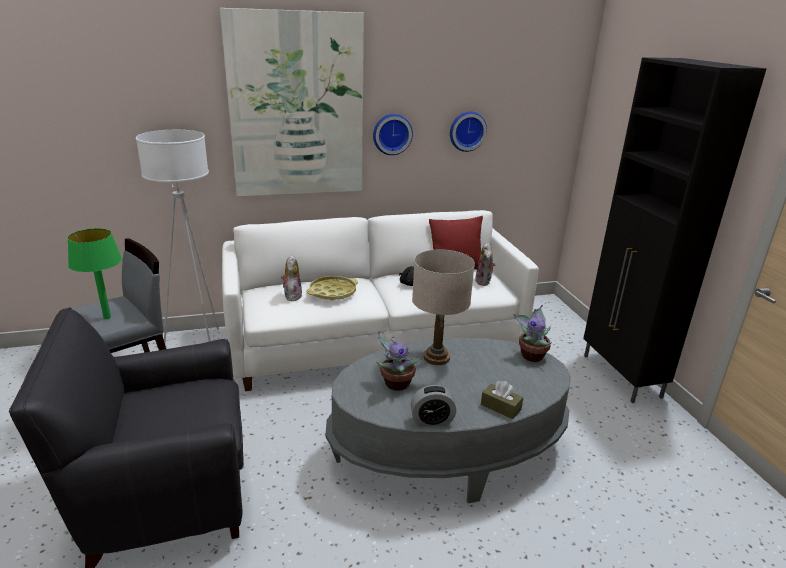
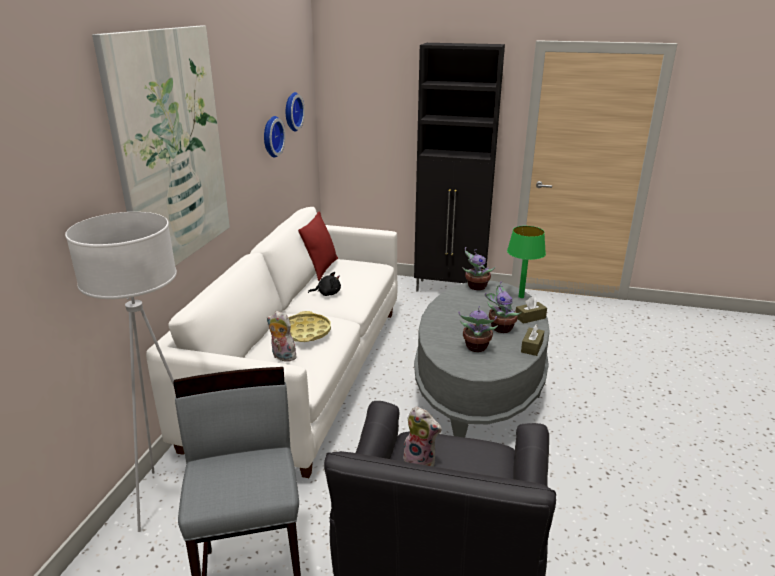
camera: 60 degrees left, 0 degrees up
green table lamp [67,228,122,319] -> green table lamp moved to [507,226,546,298]
wall clock [373,114,413,155] -> wall clock moved to [286,92,305,131]
alarm clock [411,385,456,427] -> brown tissue box [521,324,544,356]
beige table lamp [412,249,475,365] -> none
plush toy [475,242,496,286] -> plush toy moved to [403,406,442,466]
none -> potted plant [485,281,522,333]

